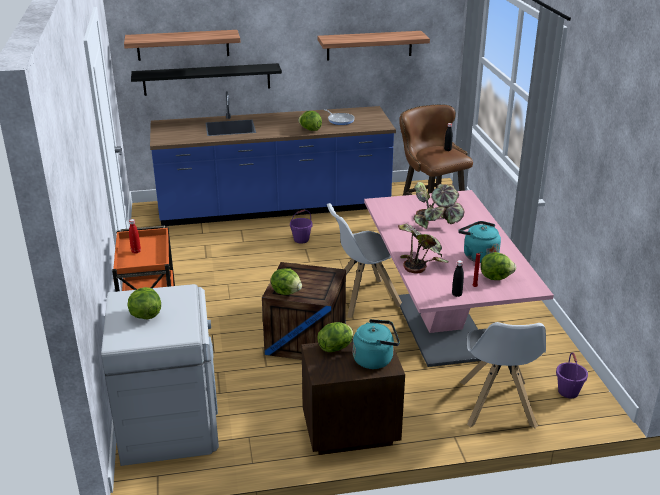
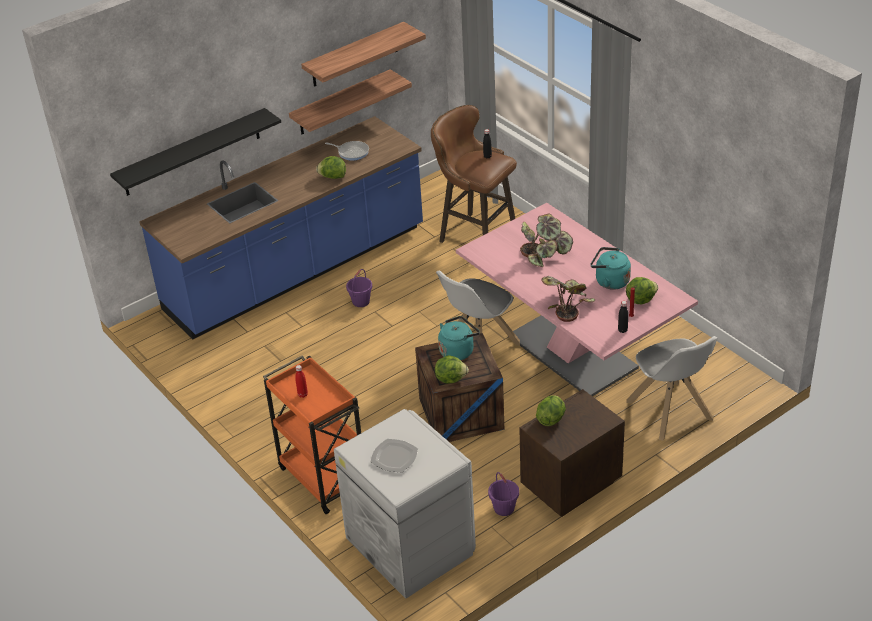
camera: 25 degrees left, 10 degrees up
shelf [124,30,241,61] -> shelf moved to [289,69,412,134]
lettuce [127,287,161,319] -> plate [370,439,418,472]
turquoise kettle [353,319,400,369] -> turquoise kettle moved to [438,316,480,360]
purple bucket [556,352,588,398] -> purple bucket moved to [488,472,519,516]

